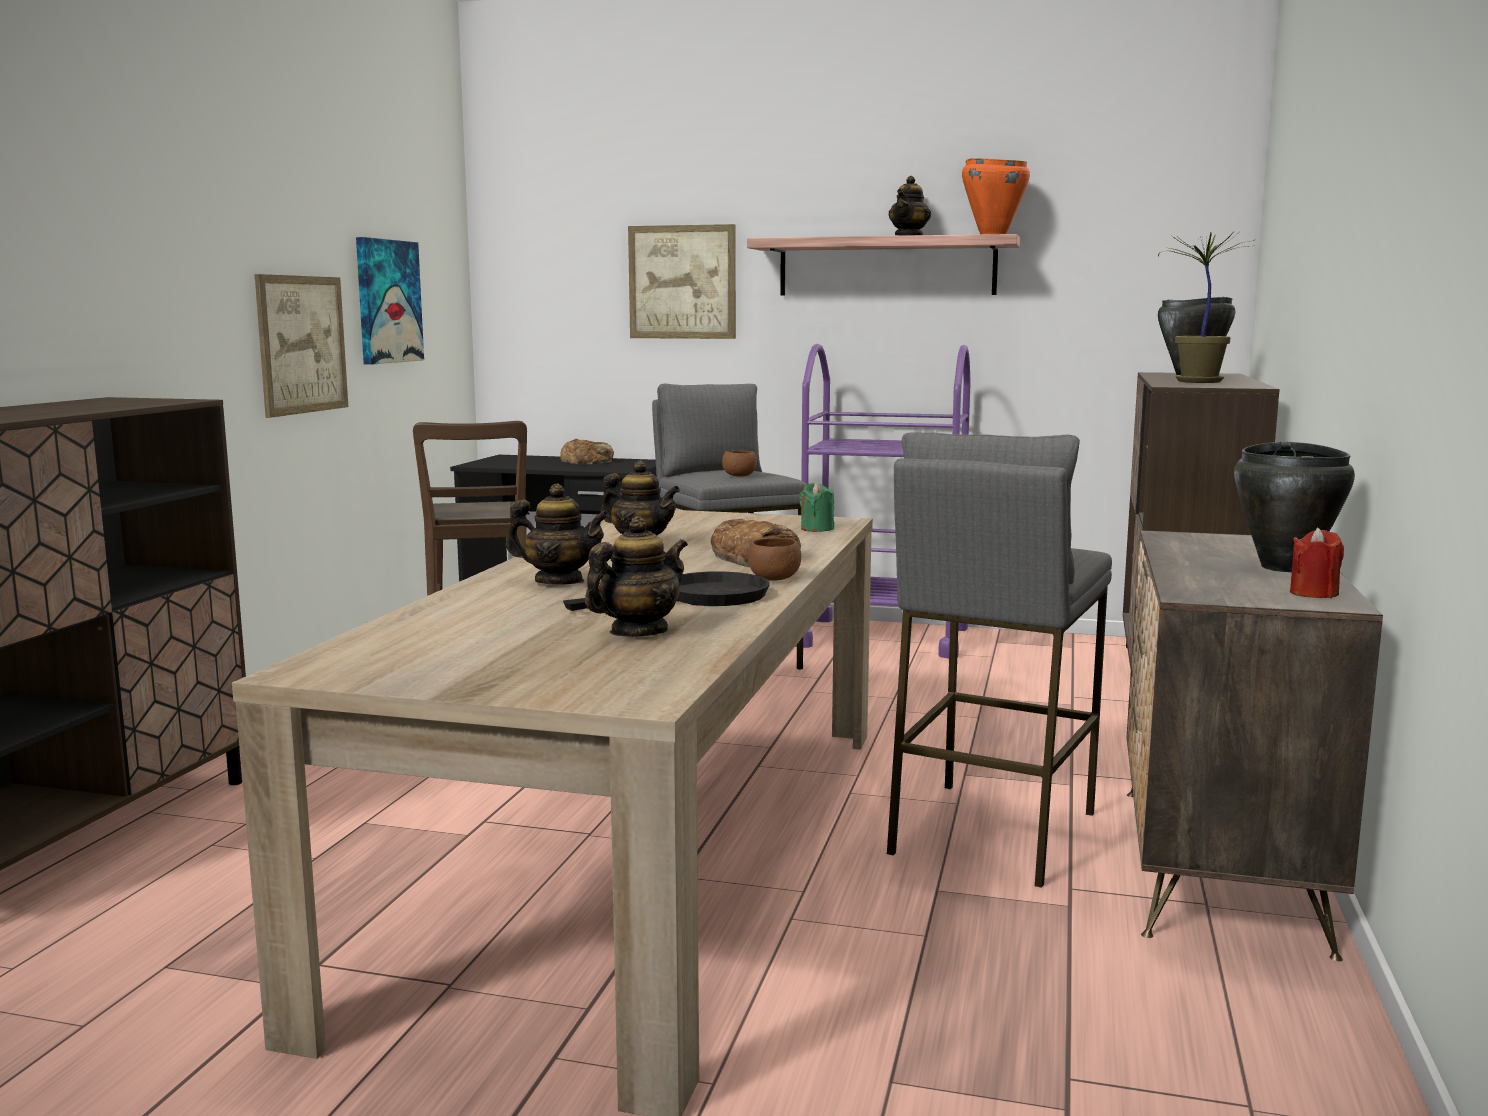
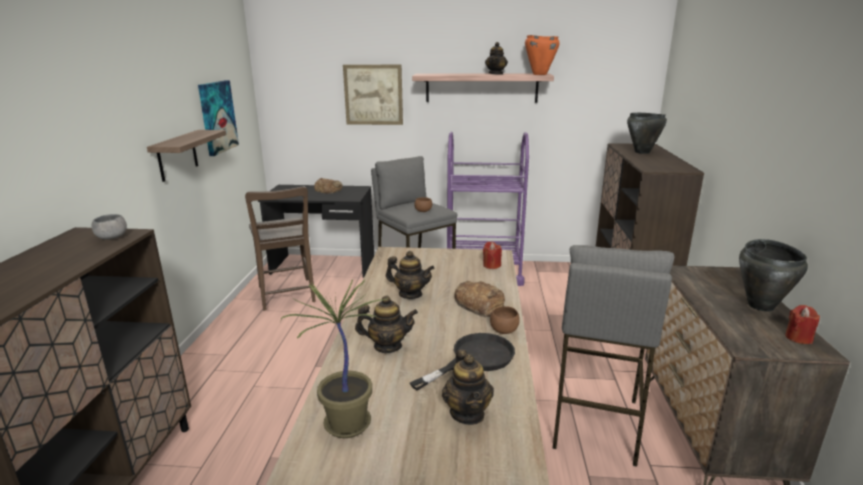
camera: 10 degrees left, 10 degrees up
picture [255,274,348,418] -> shelf [147,130,226,182]
teapot [585,516,688,637] -> teapot turned 135 degrees clockwise [442,349,494,425]
green candle [799,481,834,532] -> red candle [483,241,502,269]
potted plant [1158,232,1256,383] -> potted plant moved to [281,279,389,438]
none -> grey bowl [91,214,127,240]

